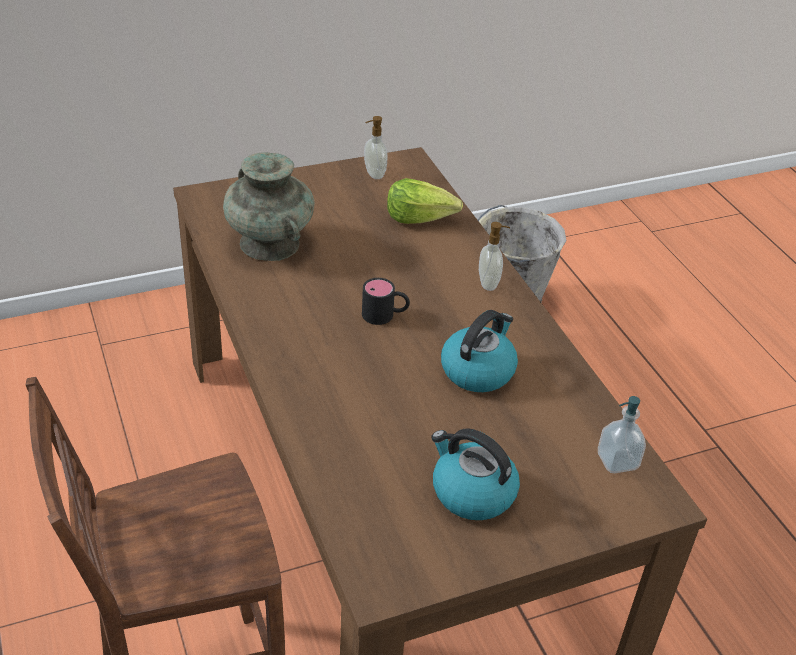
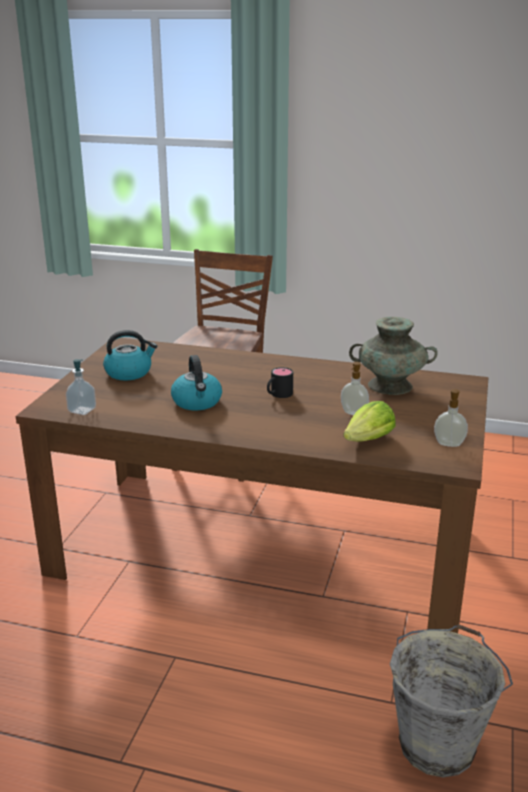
camera: 130 degrees right, 15 degrees down
soap dispenser [479,222,510,291] -> soap dispenser moved to [341,362,369,415]

